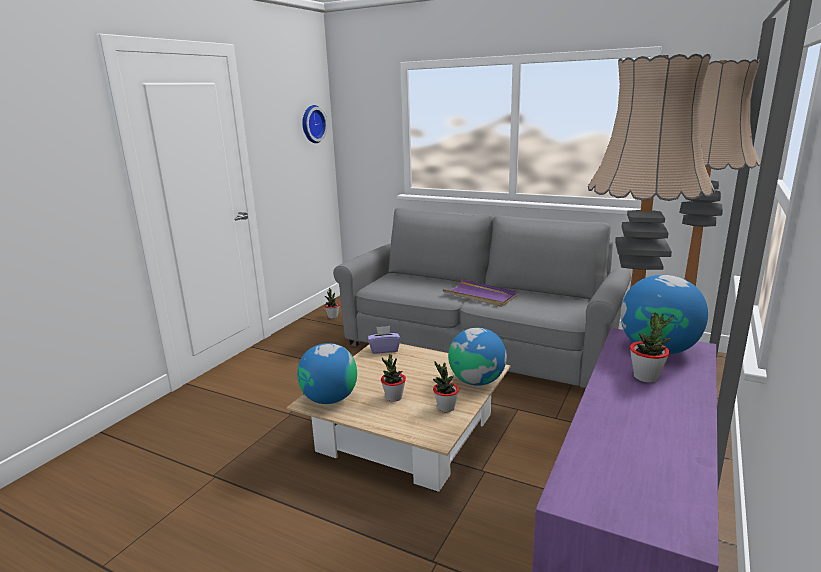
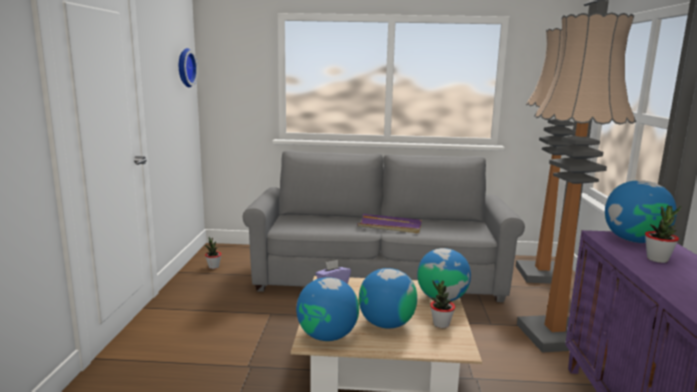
camera: 25 degrees left, 5 degrees down
potted plant [381,355,406,402] -> globe [359,268,417,329]

